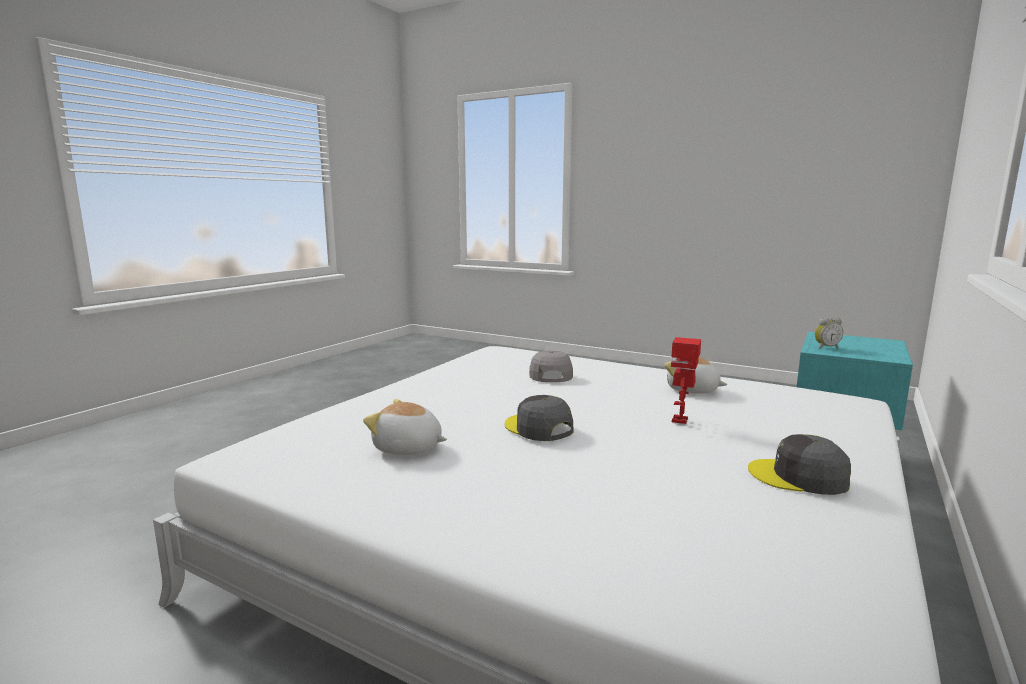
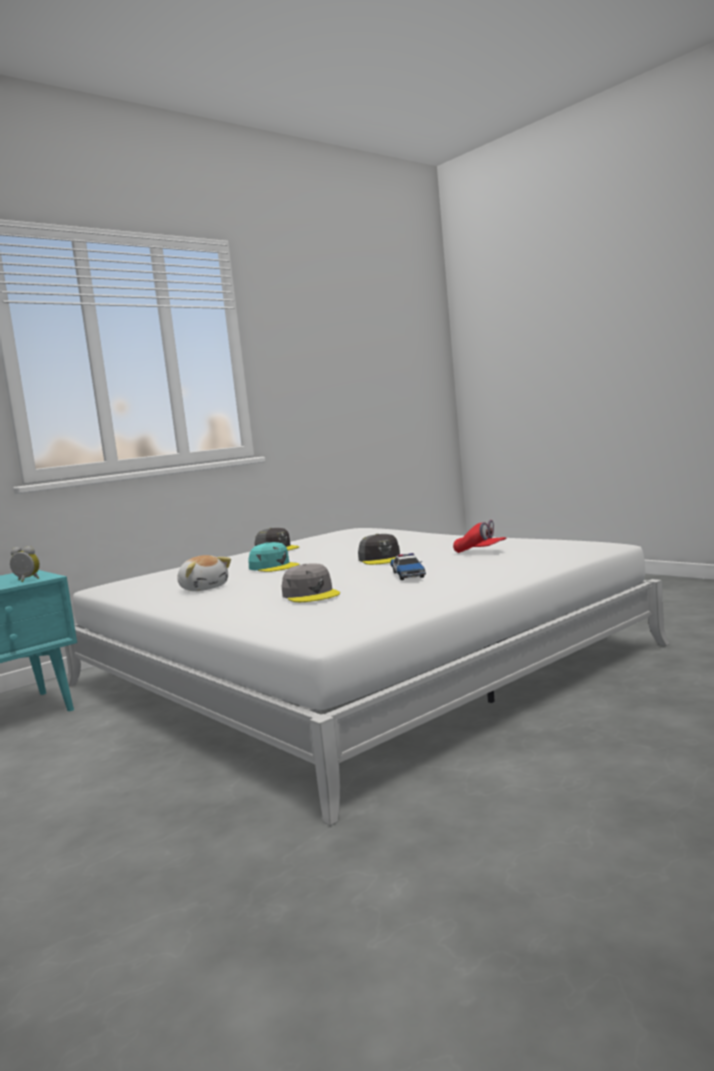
camera: 160 degrees left, 5 degrees down
plush toy [363,399,447,455] -> red cap [453,520,506,553]
grey cap [529,351,573,382] -> grey cap turned 45 degrees counterclockwise [282,564,340,602]
toy robot [671,337,701,424] -> turquoise cap [248,542,300,572]
none -> toy car [390,553,426,580]

